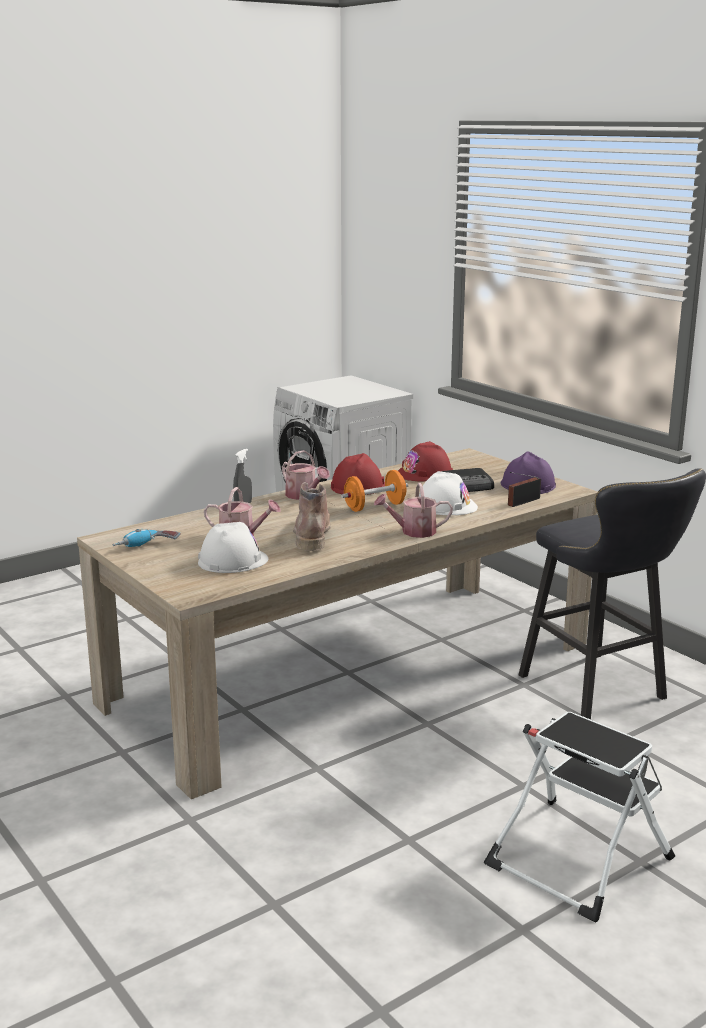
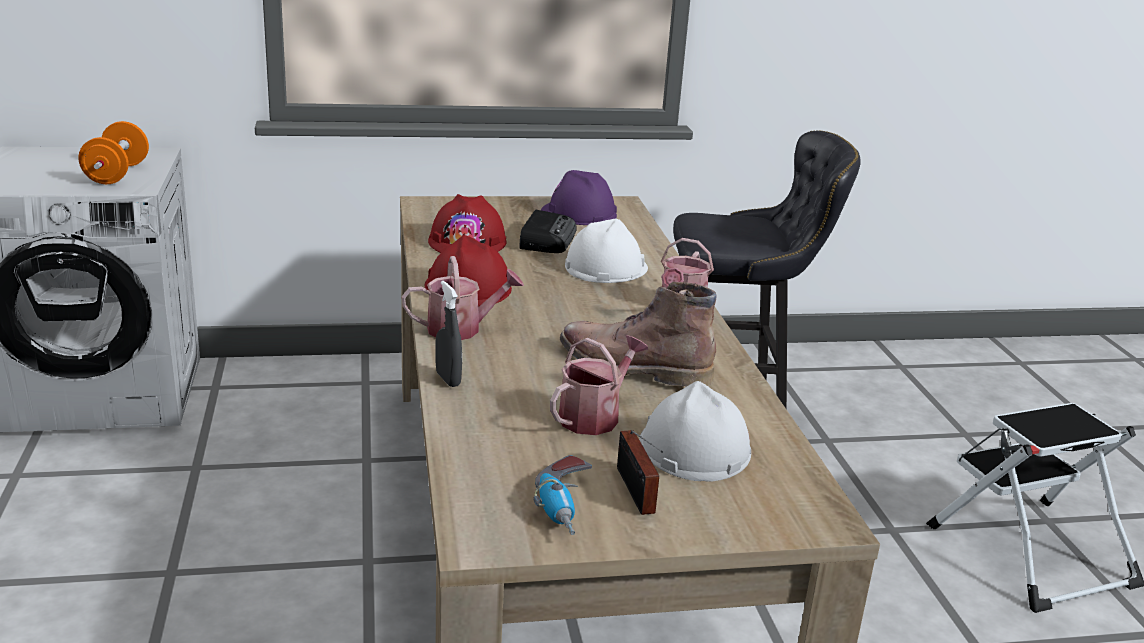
camera: 65 degrees left, 5 degrees up
orange dumbbell [341,470,408,512] -> orange dumbbell moved to [78,121,149,184]
radio [508,472,541,507] -> radio moved to [617,430,663,515]

